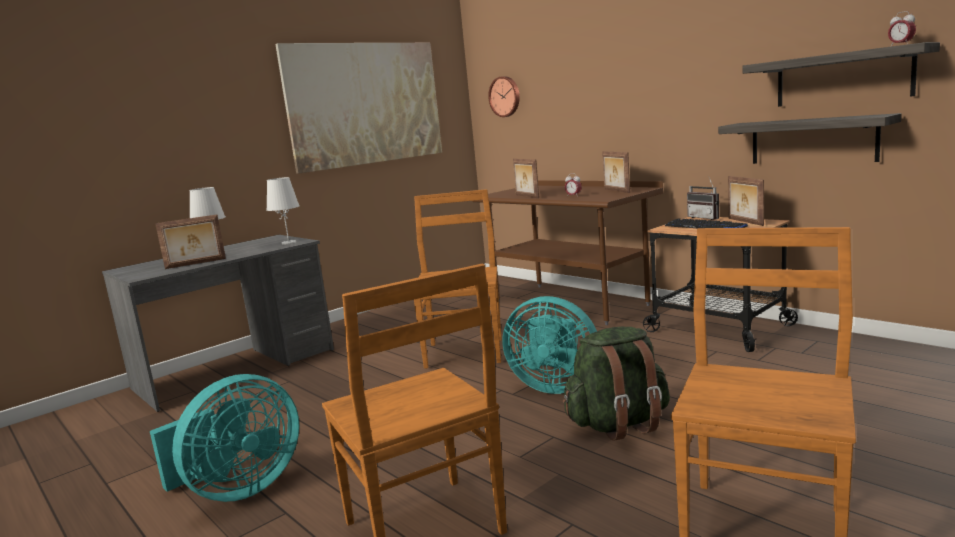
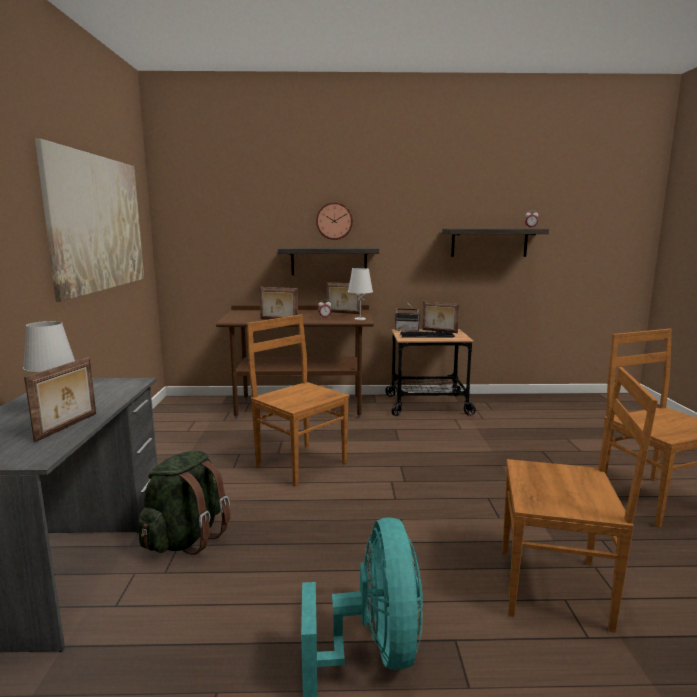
camera: 50 degrees left, 0 degrees up
white table lamp [266,177,300,245] -> white table lamp moved to [348,268,373,320]
wall clock [488,76,520,117] -> wall clock moved to [316,202,353,240]
turquoise fan [502,296,597,394] -> none
green backpack [563,327,670,441] -> green backpack moved to [138,451,231,555]
shelf [718,113,902,164] -> shelf moved to [278,247,379,275]

